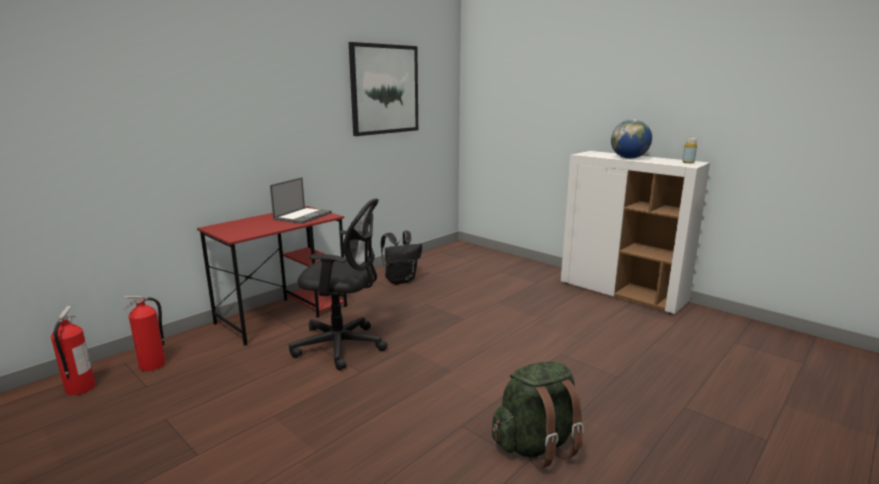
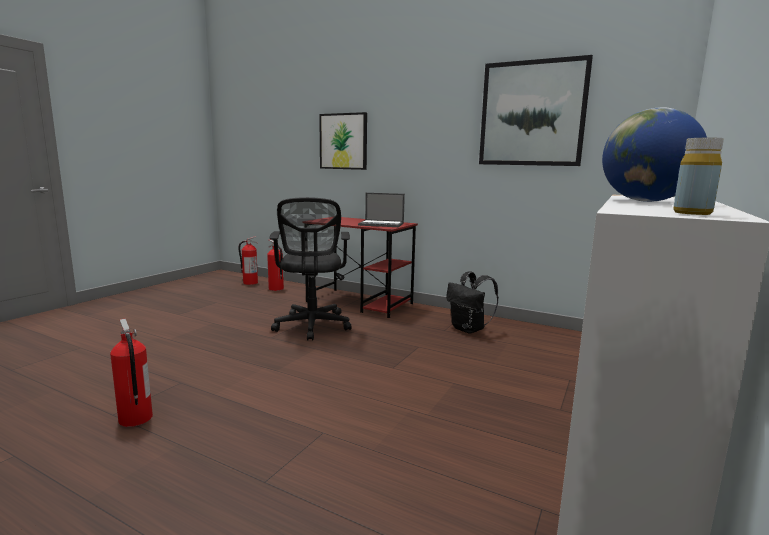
camera: 75 degrees right, 5 degrees down
green backpack [492,362,584,469] -> fire extinguisher [110,319,153,427]
none -> picture [319,112,367,170]

